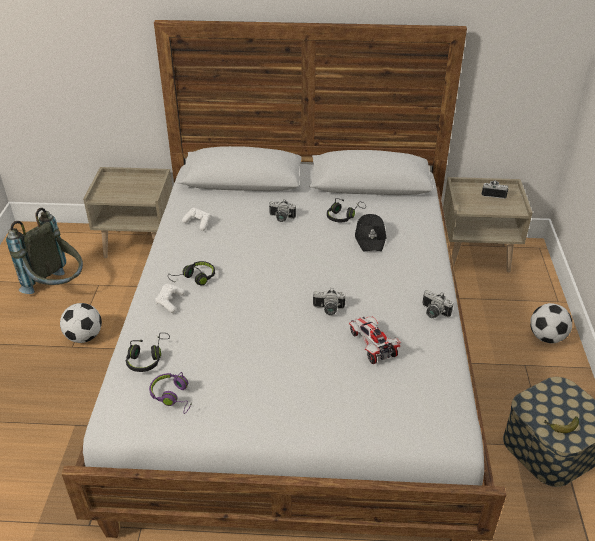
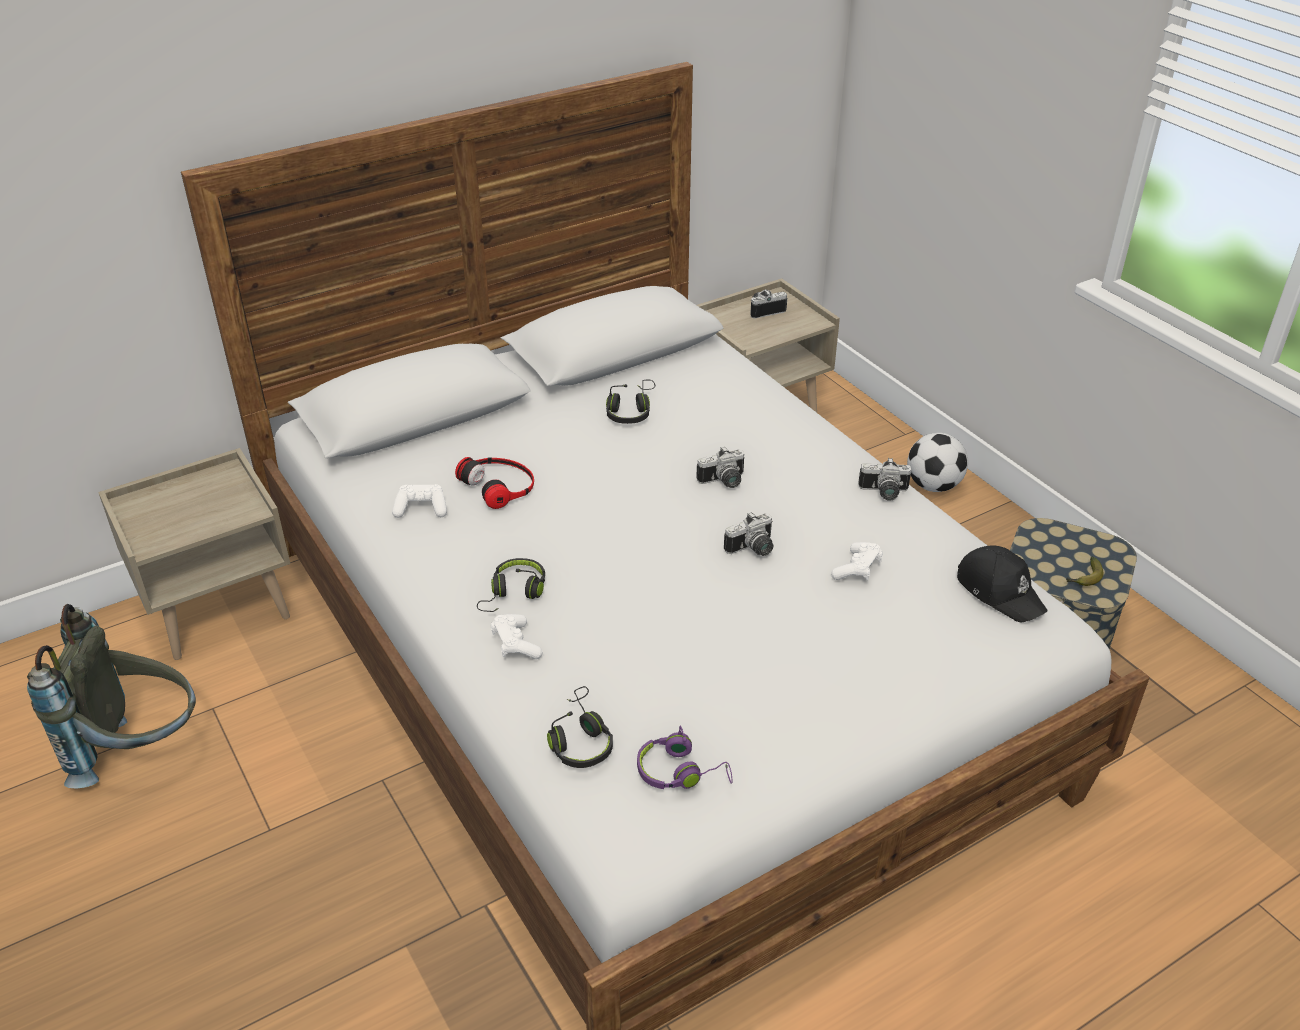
camera: 35 degrees left, 0 degrees up
football [60,303,102,343] -> none
camera [269,200,296,222] -> camera moved to [696,446,745,488]
toy car [349,317,401,364] -> white game controller [831,542,883,580]
black cap [355,214,386,251] -> black cap moved to [957,546,1047,622]
none -> headphones [455,457,534,509]

